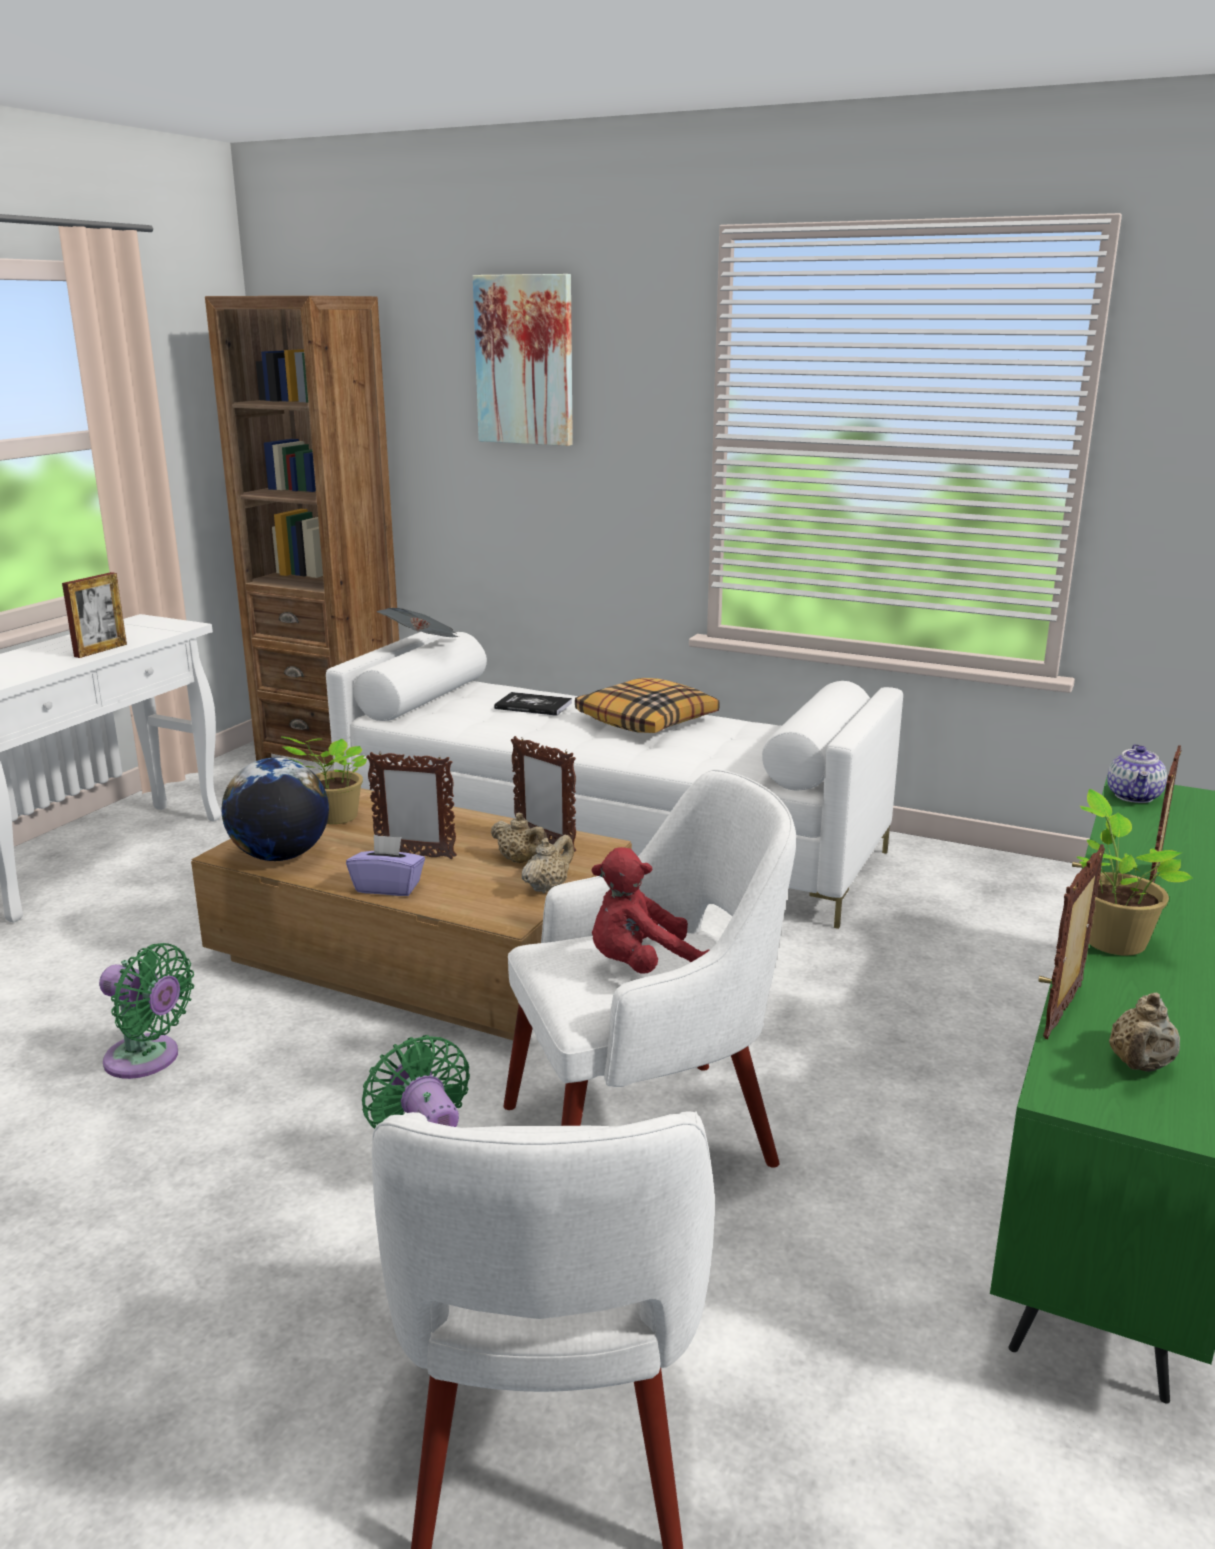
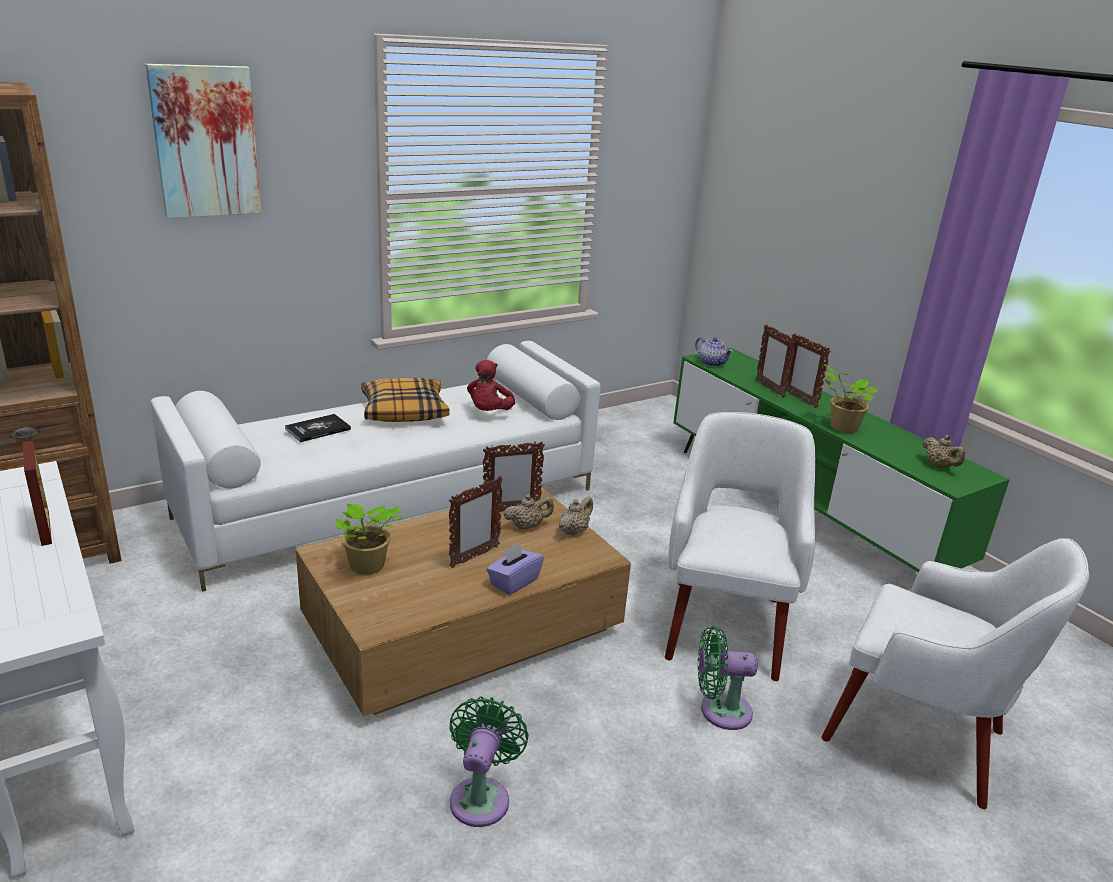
camera: 60 degrees left, 5 degrees up
green fan [99,943,194,1079] -> green fan turned 45 degrees counterclockwise [449,696,529,827]
globe [222,758,329,861] -> none
newspaper [377,608,459,637] -> none
beige teapot [522,835,574,893] -> beige teapot turned 60 degrees clockwise [559,496,593,536]
red plush toy [591,847,709,973] -> red plush toy moved to [467,360,515,411]
picture frame [1043,844,1105,1039] -> picture frame moved to [756,324,796,398]

